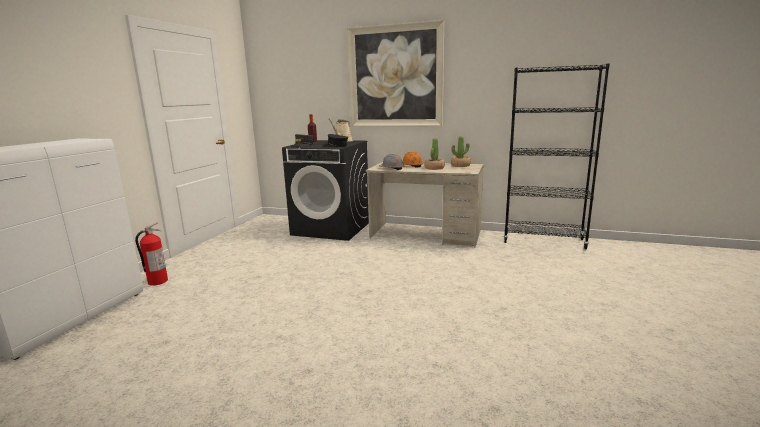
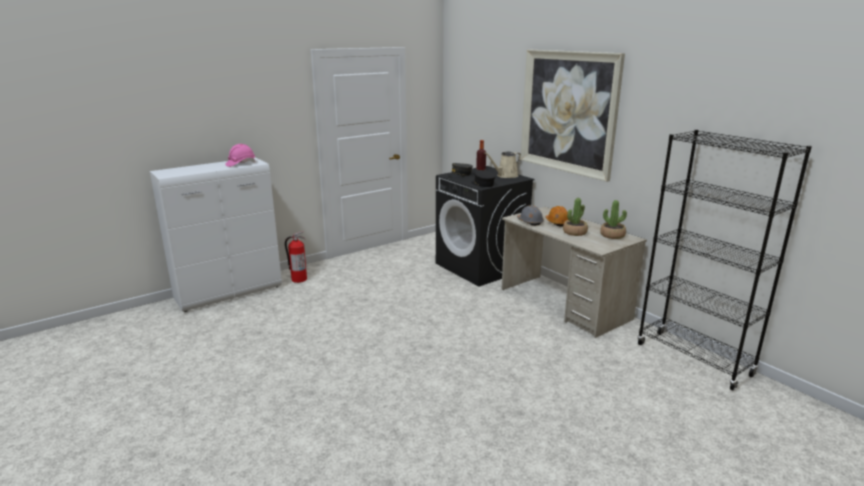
camera: 35 degrees right, 5 degrees up
none -> pink hard hat [225,144,255,167]

